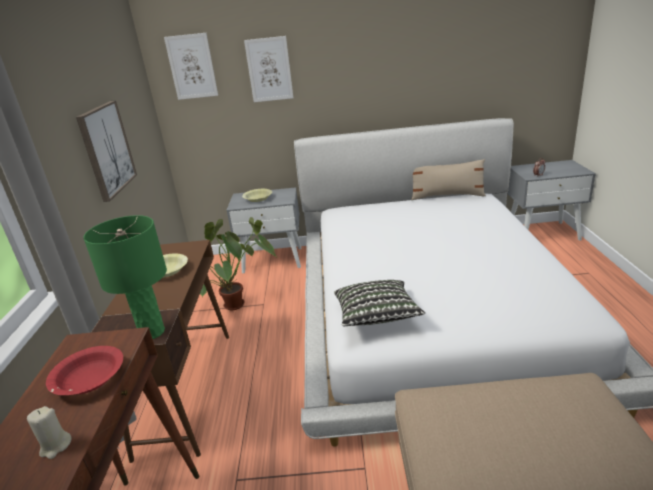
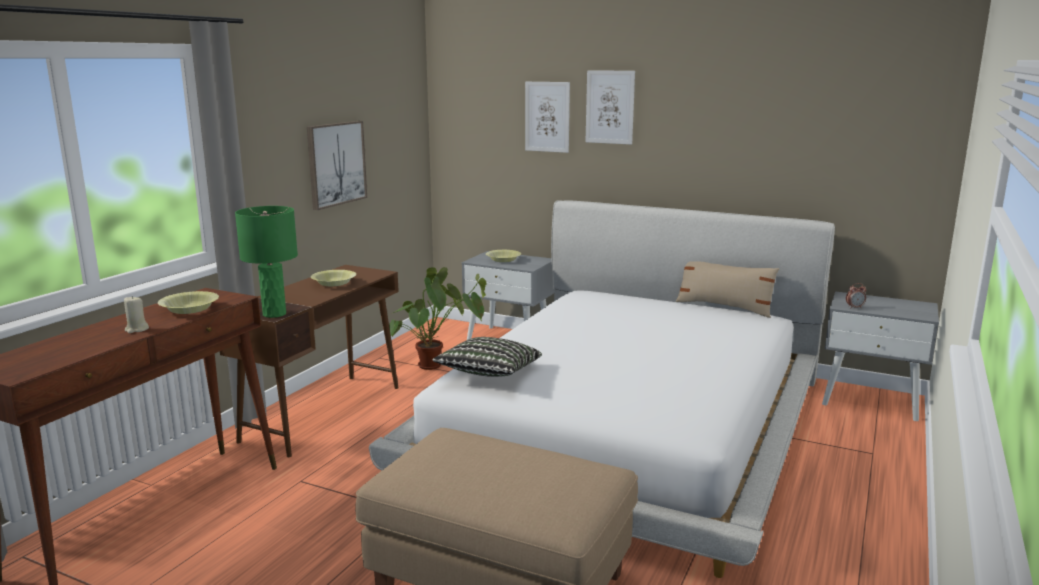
camera: 25 degrees right, 10 degrees down
red bowl [46,346,123,395] -> yellow bowl [158,291,219,314]
picture [164,33,218,100] -> picture moved to [586,70,635,145]

